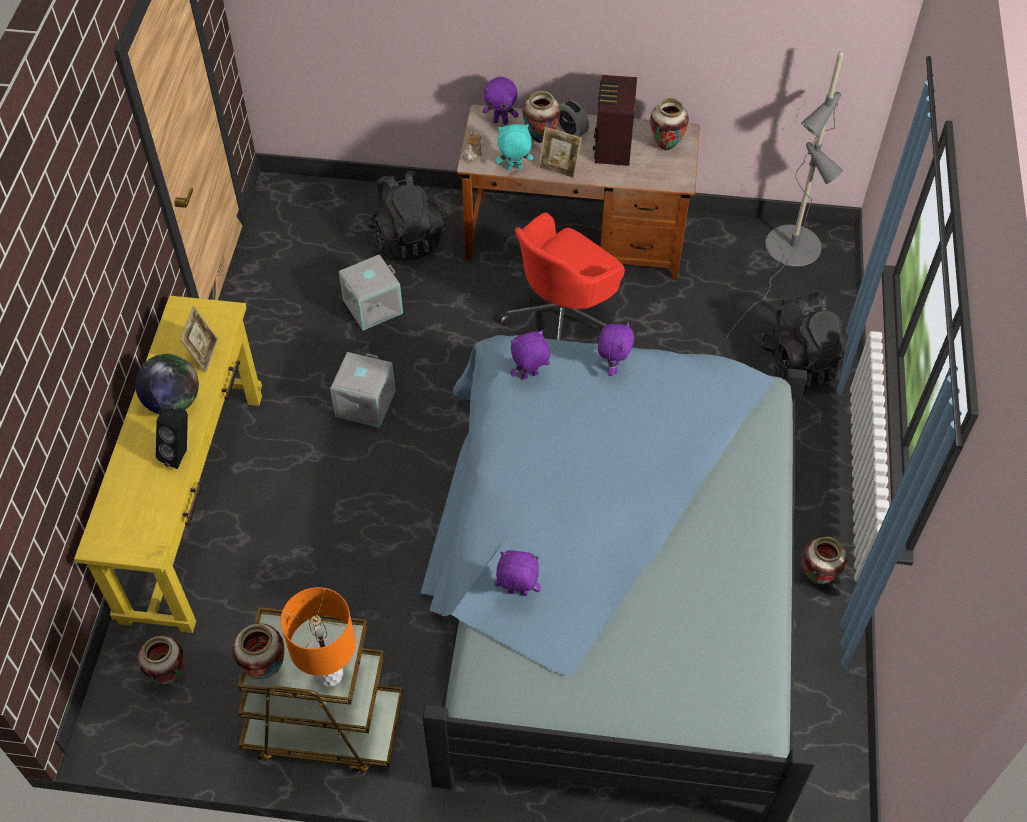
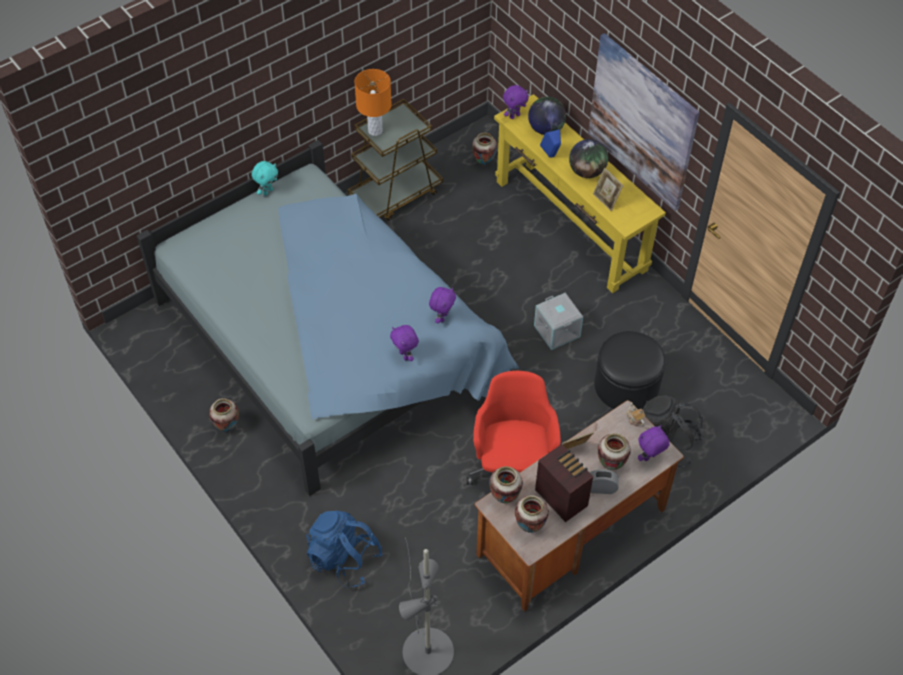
camera: 135 degrees right, 0 degrees up
black speaker [156,408,188,469] -> blue speaker [540,129,561,158]
vase [232,623,285,679] -> vase moved to [489,466,523,503]
grey storage box [339,254,403,331] -> black ottoman [594,331,666,410]
purple plush toy [495,550,541,596] -> purple plush toy moved to [503,85,529,119]
turquoise plush toy [496,124,533,170] -> turquoise plush toy moved to [251,161,278,196]
black backpack [760,293,849,387] -> blue backpack [306,511,383,587]
none -> globe [528,97,566,135]
none -> picture [588,33,700,211]

